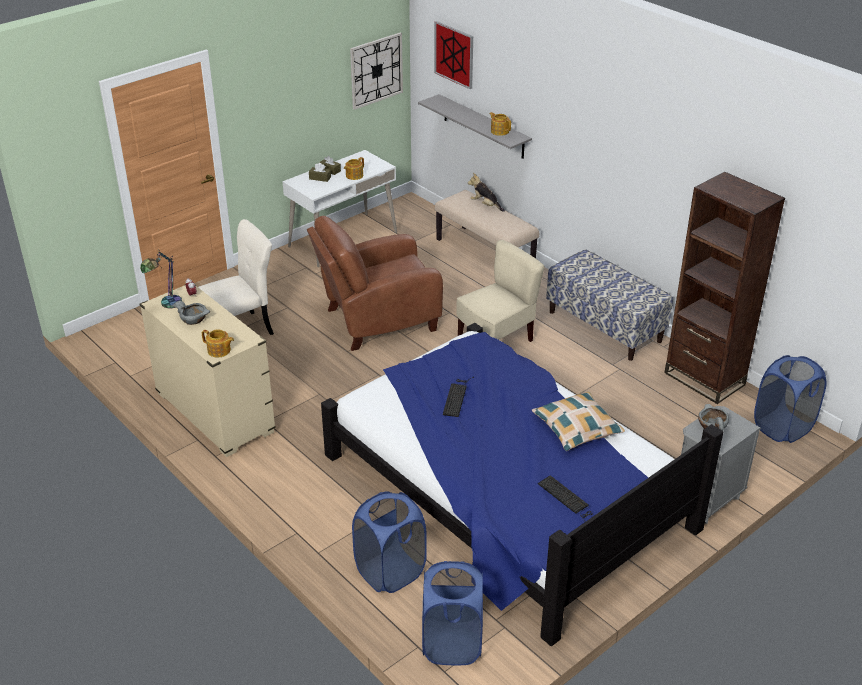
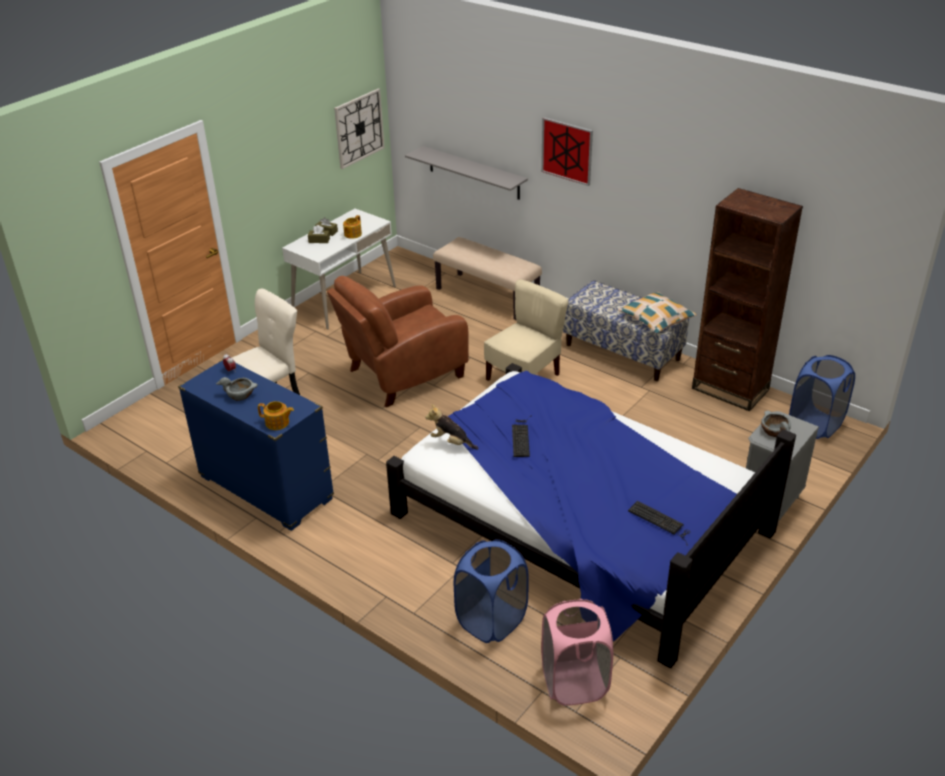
camera: 10 degrees left, 0 degrees up
table lamp [140,250,182,309] -> none
beige dresser [140,284,276,457] -> blue dresser [178,358,334,531]
blue laundry basket [422,561,483,665] -> pink laundry basket [541,599,613,706]
picture [434,21,473,89] -> picture moved to [541,117,593,186]
plush toy [468,173,505,212] -> plush toy moved to [425,404,478,450]
teapot [489,112,511,136] -> none
pillow [532,392,625,451] -> pillow moved to [618,292,697,334]

